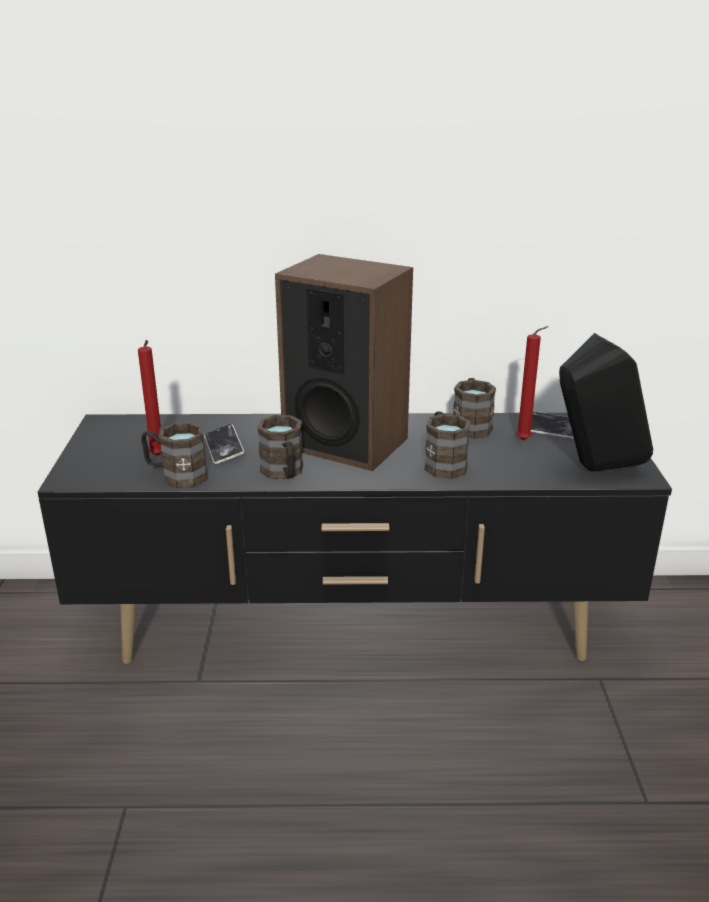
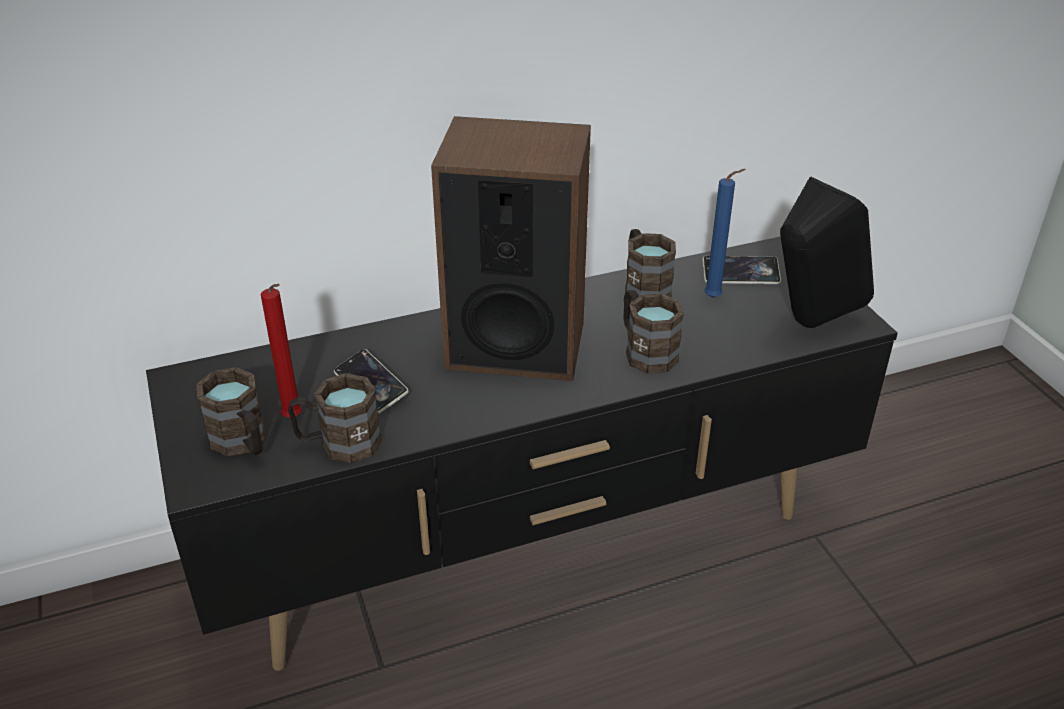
camera: 20 degrees left, 10 degrees up
brown mug [257,415,303,479] -> brown mug moved to [197,367,266,457]
red candle [516,326,549,440] -> blue candle [704,169,746,298]

